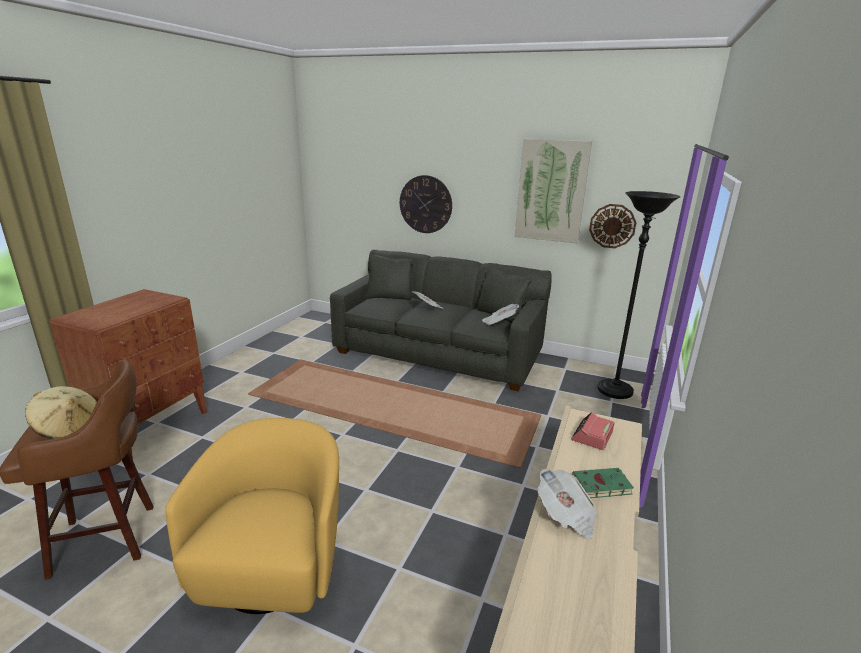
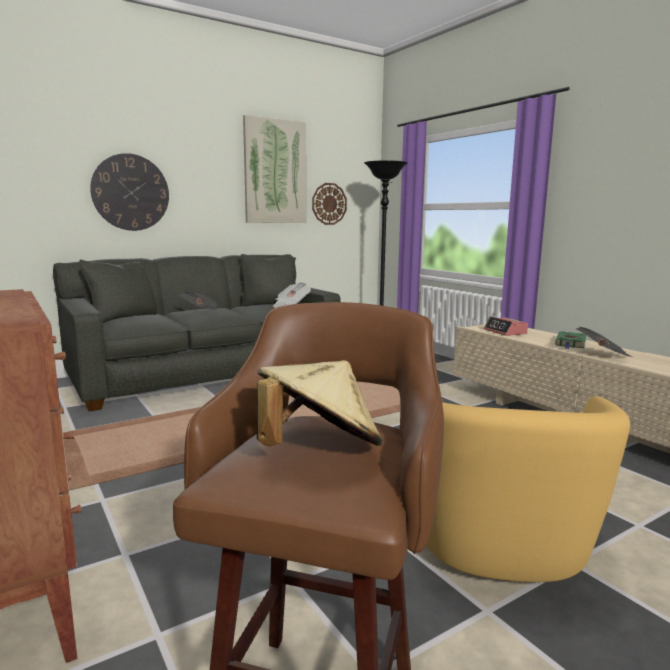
camera: 55 degrees left, 10 degrees down
yellow armchair [165,418,339,614] -> yellow armchair turned 120 degrees counterclockwise [426,396,630,582]

